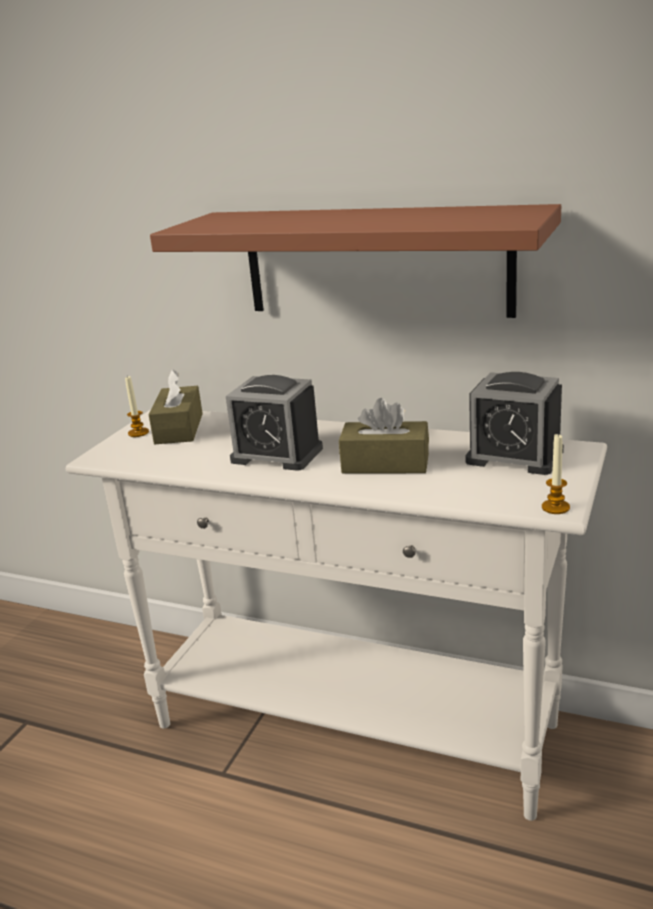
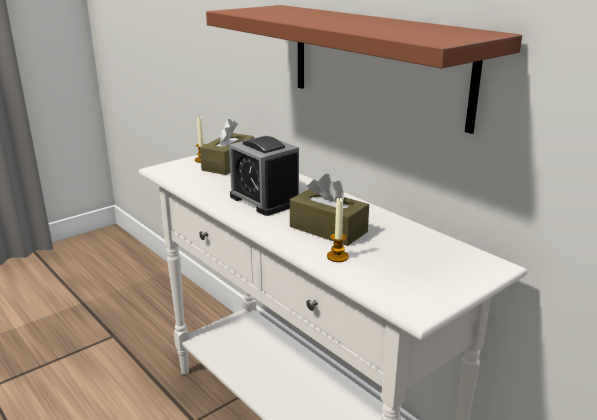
camera: 25 degrees right, 0 degrees up
alarm clock [465,372,564,475] -> none
candle [542,433,570,514] -> candle moved to [327,198,349,262]

